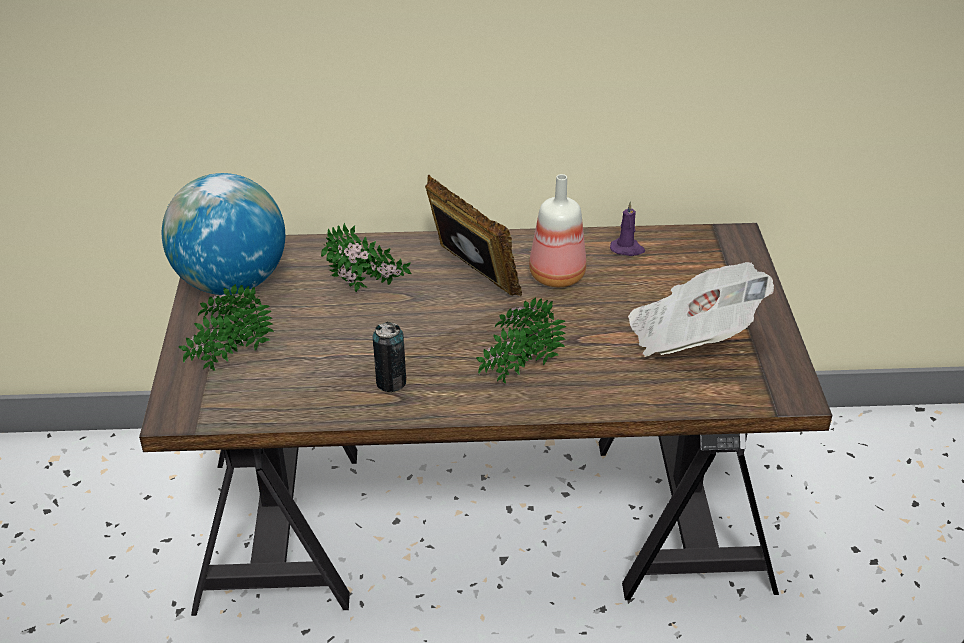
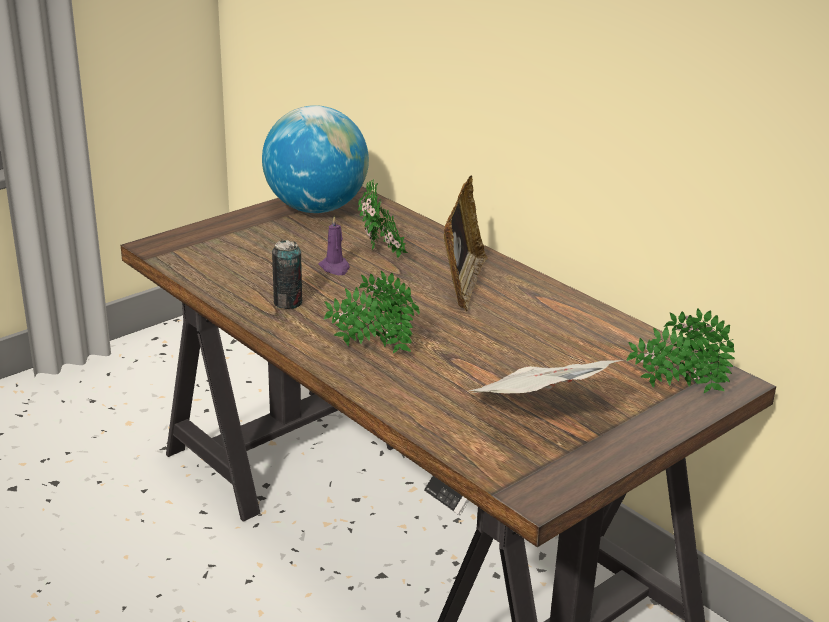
camera: 50 degrees right, 10 degrees down
potted plant [179,284,274,371] -> potted plant moved to [627,309,735,393]
bottle [529,174,586,287] -> none
purple candle [610,201,645,256] -> purple candle moved to [318,215,350,275]

